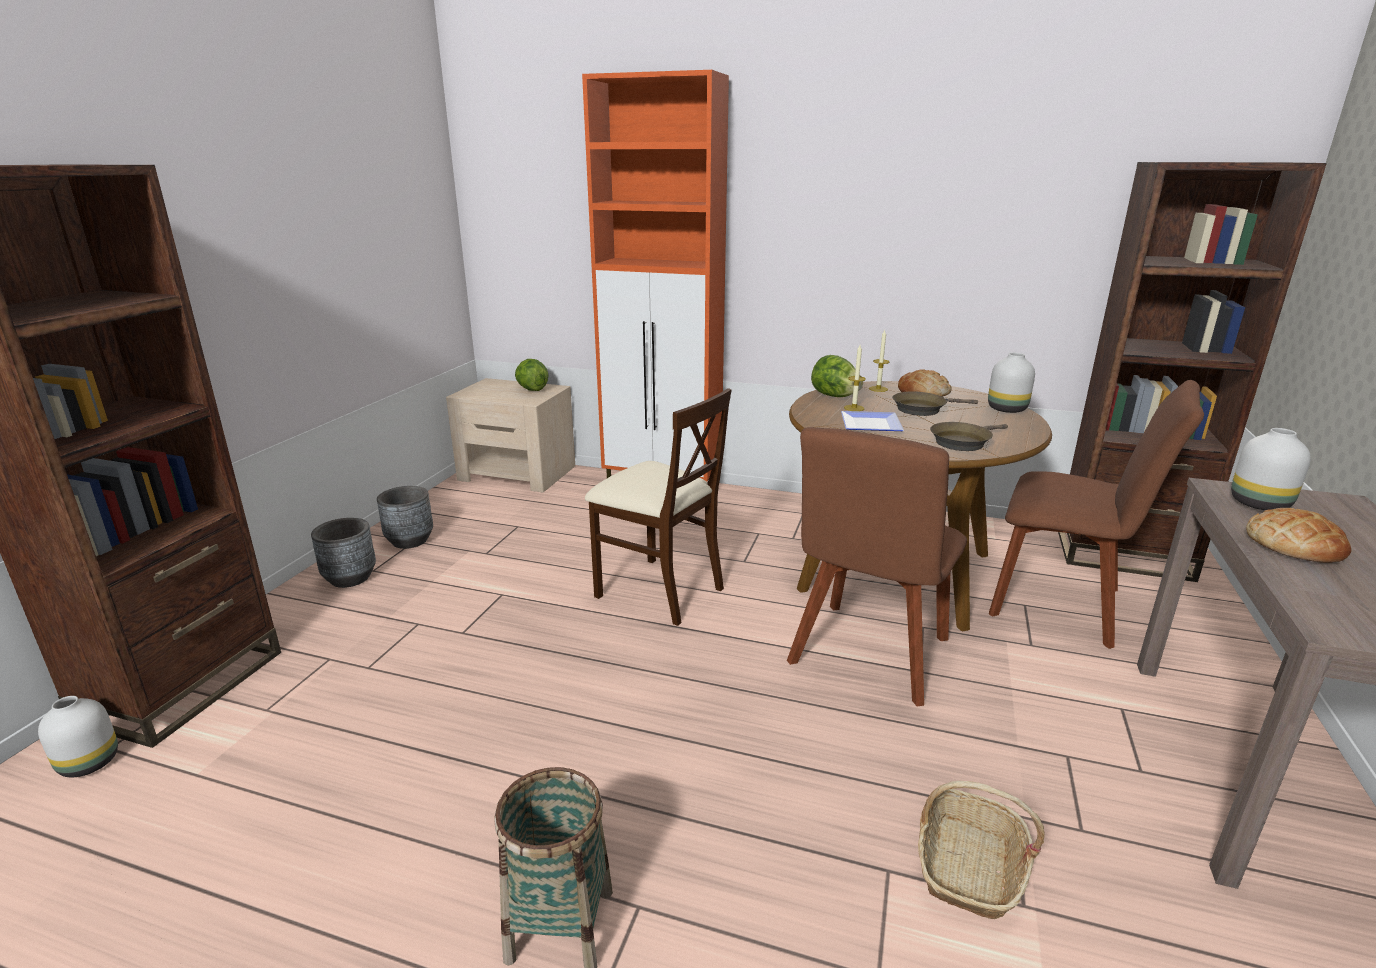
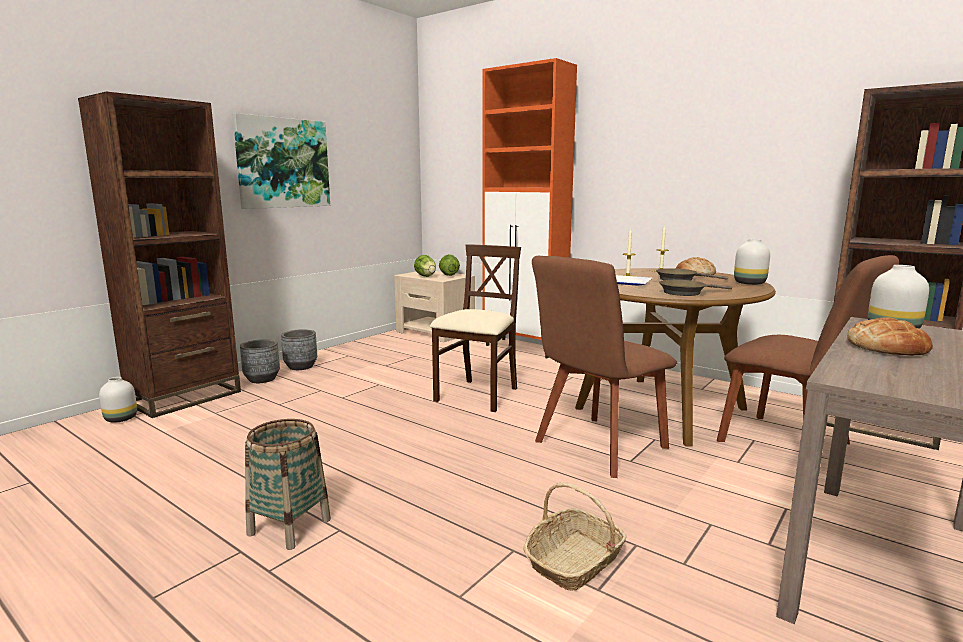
camera: 20 degrees right, 10 degrees down
grey planter [377,486,433,549] -> grey planter moved to [240,339,280,383]
beige chair [585,388,732,626] -> beige chair turned 120 degrees counterclockwise [430,244,521,412]
lettuce [811,355,863,397] -> lettuce moved to [414,255,436,277]
none -> picture [232,113,330,209]

